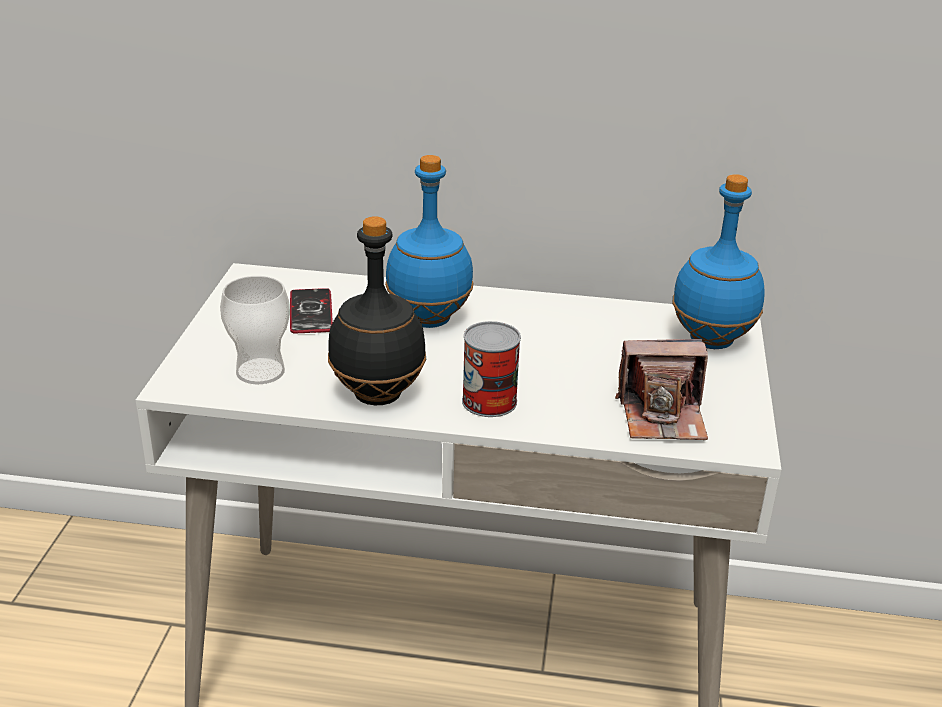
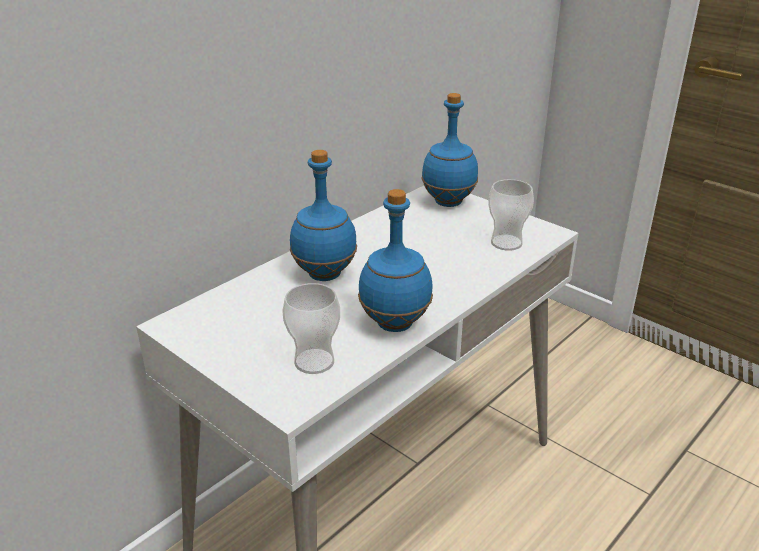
camera: 55 degrees left, 0 degrees up
phone [290,288,333,333] -> none
black bottle [328,216,426,405] -> blue bottle [358,189,433,332]
can [462,321,521,417] -> none
camera [615,339,708,440] -> cup [488,179,534,251]

